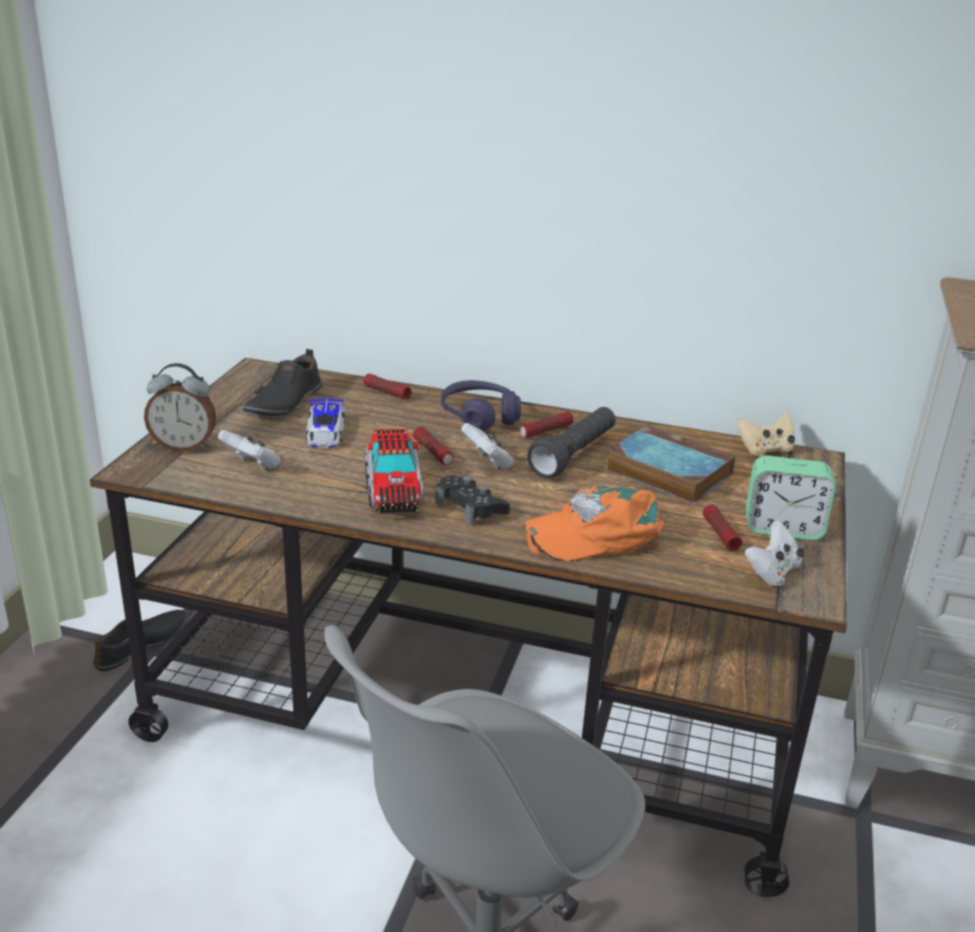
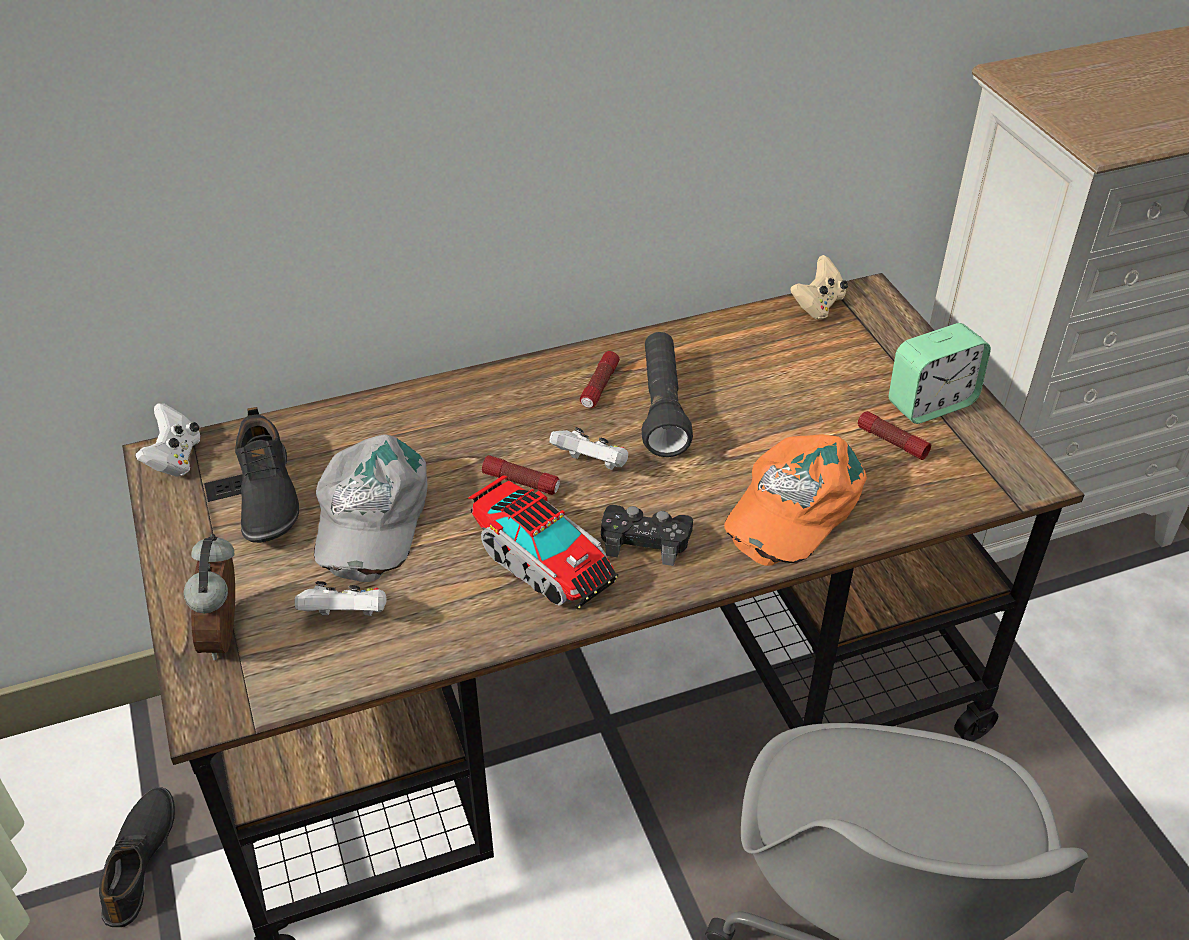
camera: 35 degrees left, 15 degrees up
alarm clock [144,363,216,452] -> alarm clock turned 120 degrees clockwise [184,534,235,660]
toy car [306,399,345,447] -> grey cap [314,434,427,582]
flashlight [363,374,411,400] -> none
purple headphones [441,380,521,432] -> none
book [606,425,735,504] -> none
white game controller [745,521,804,586] -> white game controller moved to [136,403,200,476]

